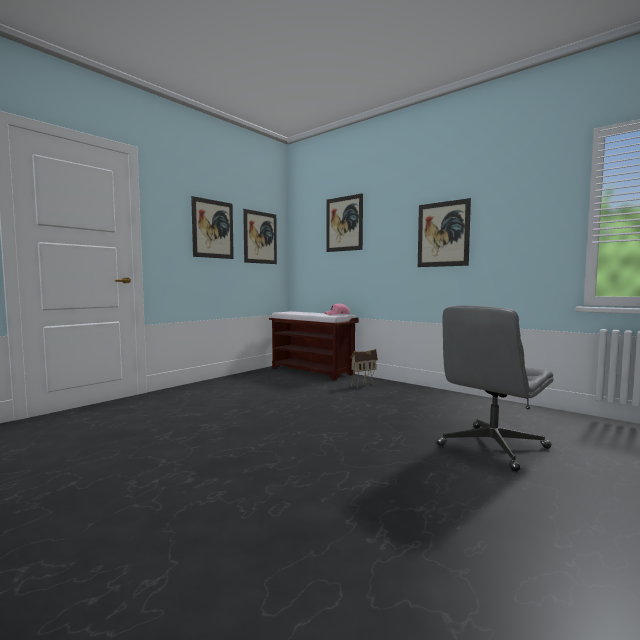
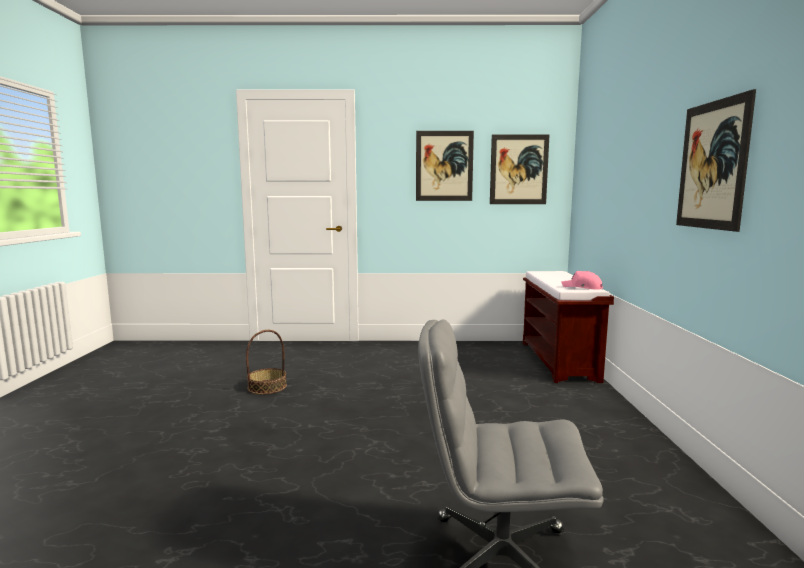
camera: 50 degrees right, 5 degrees up
picture [326,193,363,252] -> none
toy house [350,349,378,388] -> none
none -> basket [246,330,287,395]

